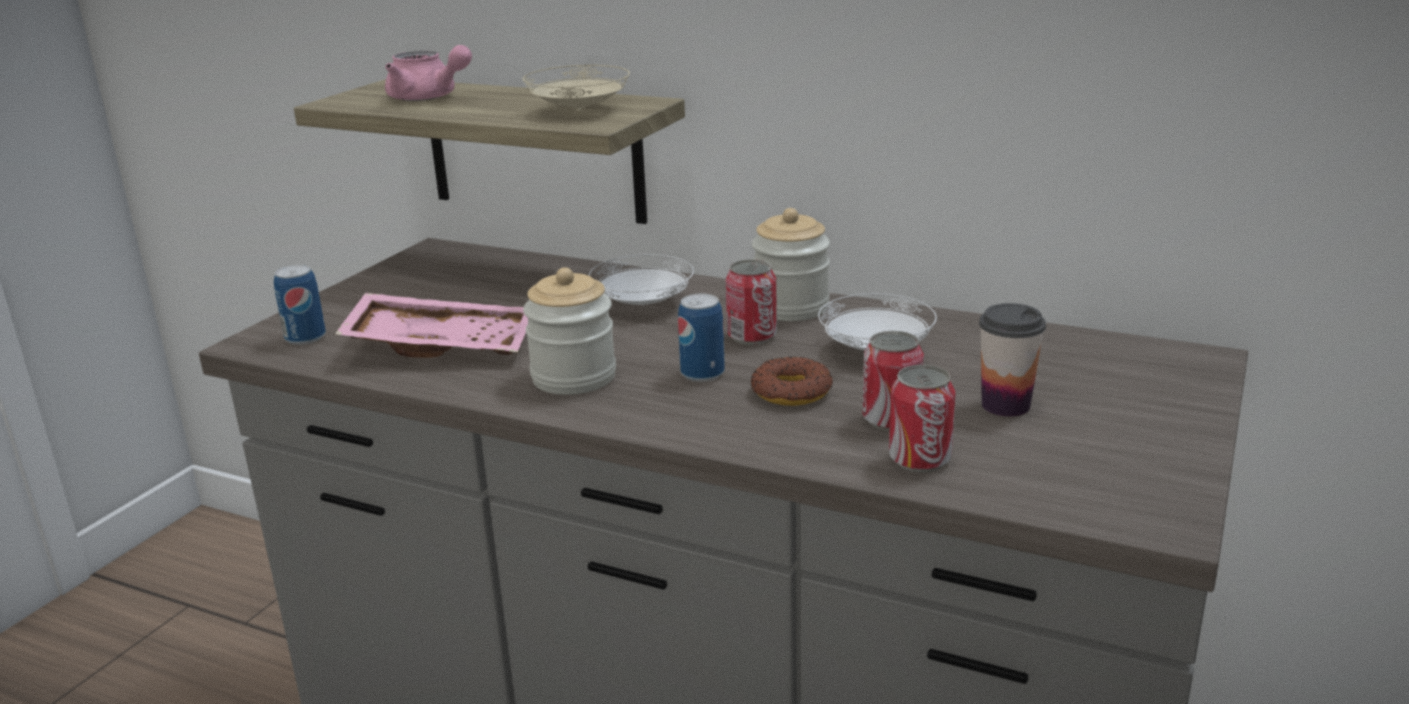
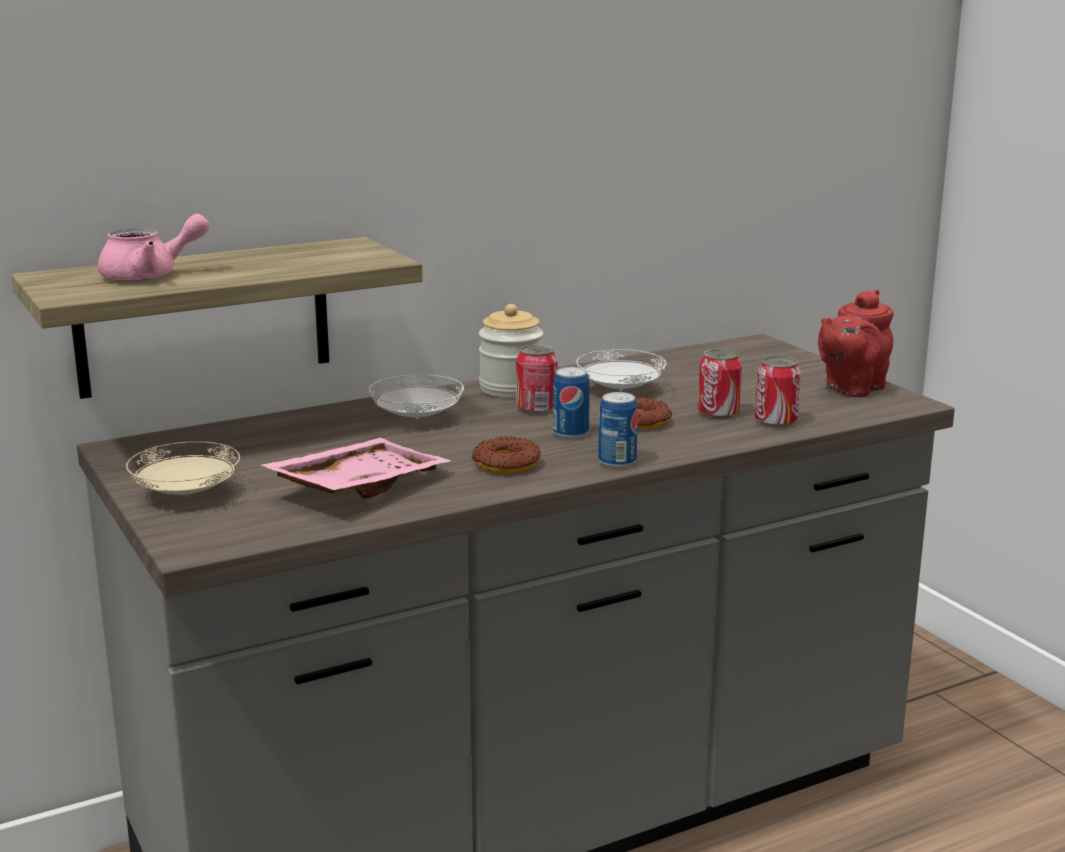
camera: 55 degrees left, 5 degrees down
can [274,265,326,345] -> can moved to [598,392,638,468]
beige plate [523,65,630,111] -> beige plate moved to [126,441,240,495]
jar [523,267,616,395] -> donut [472,436,541,474]
cup [979,303,1046,417] -> none
none -> red teapot [818,289,894,397]

